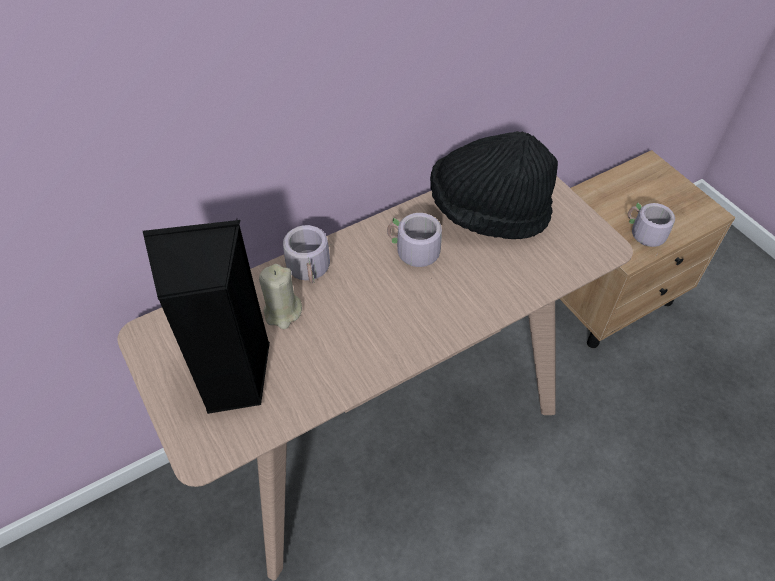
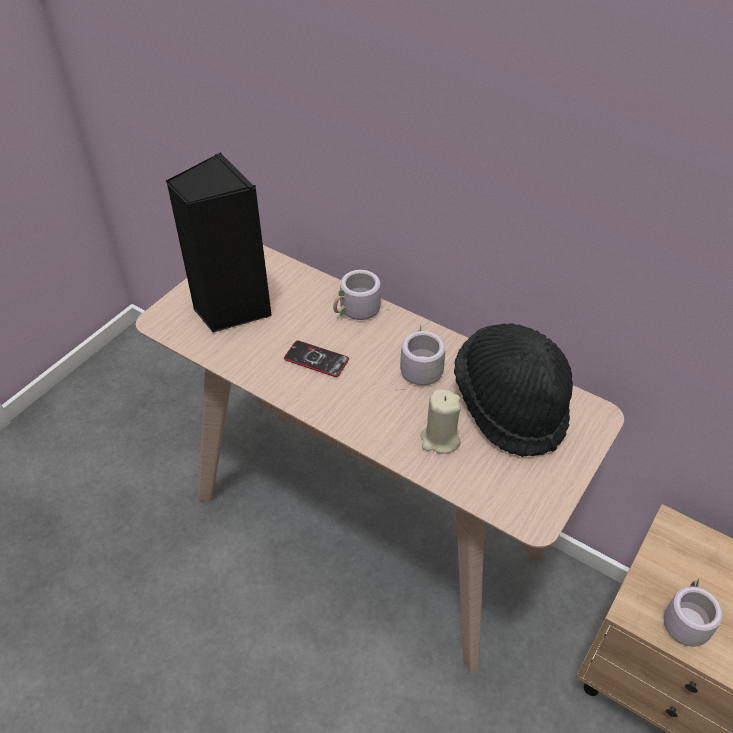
camera: 65 degrees right, 5 degrees down
beige candle [259,264,302,329] -> beige candle moved to [420,389,461,454]
none -> phone [284,340,349,377]

